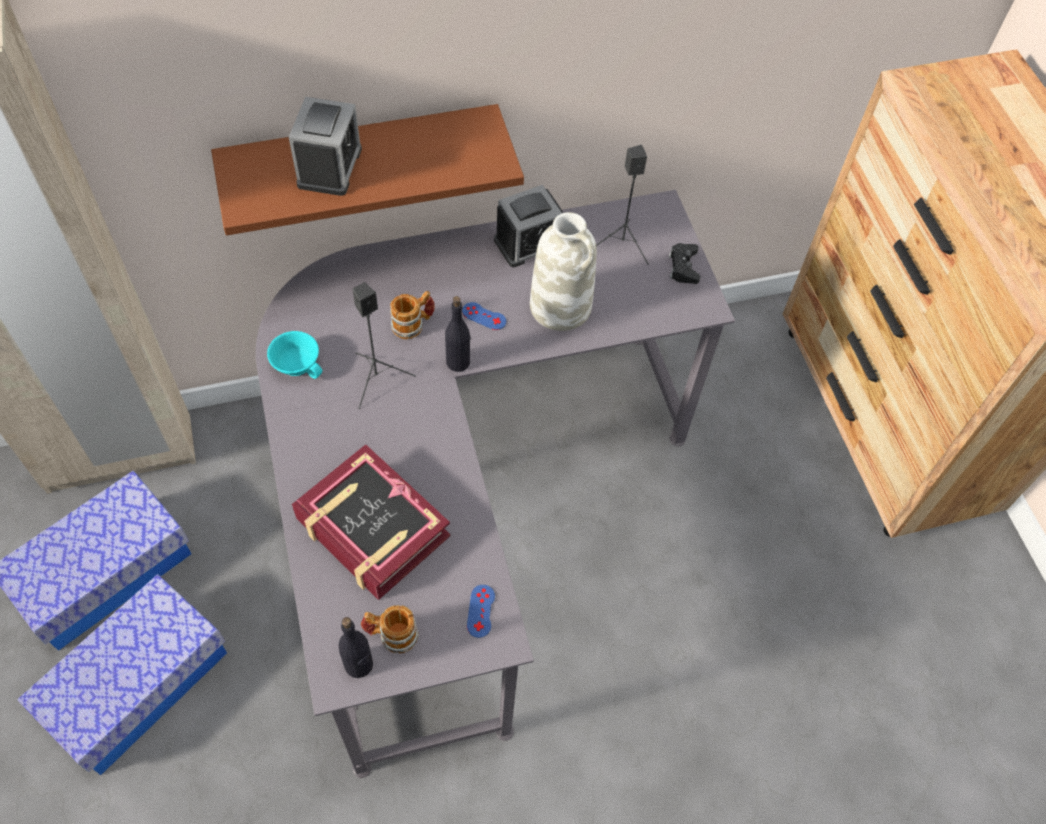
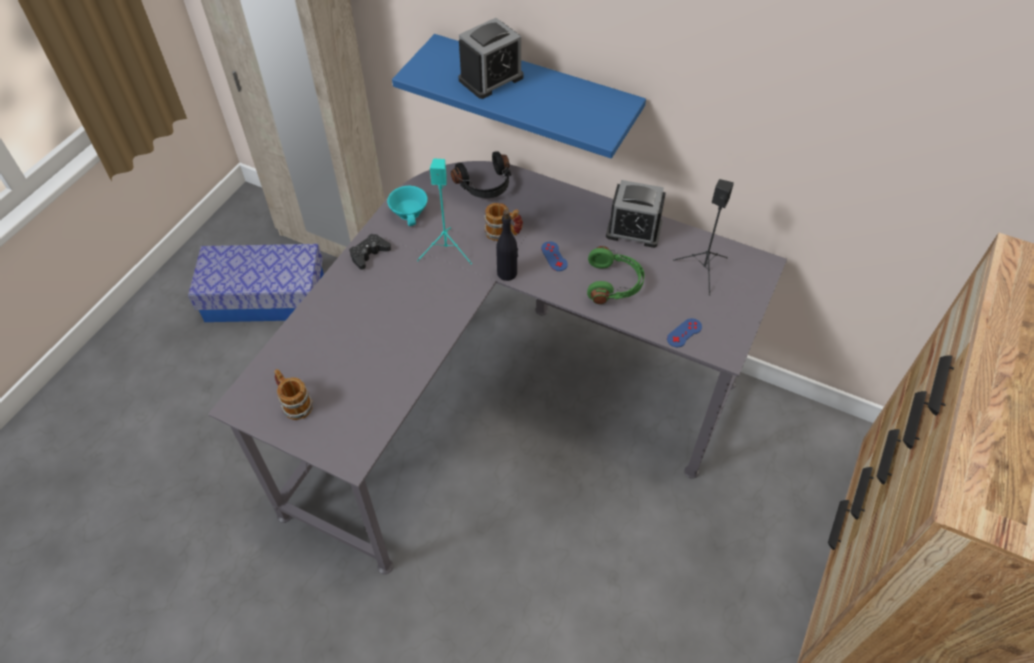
camera: 45 degrees right, 5 degrees down
storage box [18,574,227,775] -> none
brown shelf [211,104,524,235] -> blue shelf [392,34,646,159]
book [292,444,450,600] -> none
black bottle [338,617,373,678] -> none
black speaker [353,282,416,409] -> turquoise speaker [417,159,472,264]
blue game controller [467,585,495,638] -> blue game controller moved to [667,318,702,347]
white vase [530,212,597,331] -> green headphones [587,246,645,304]
black game controller [669,243,701,284] -> black game controller moved to [349,234,391,270]
none -> black headphones [451,151,511,198]

